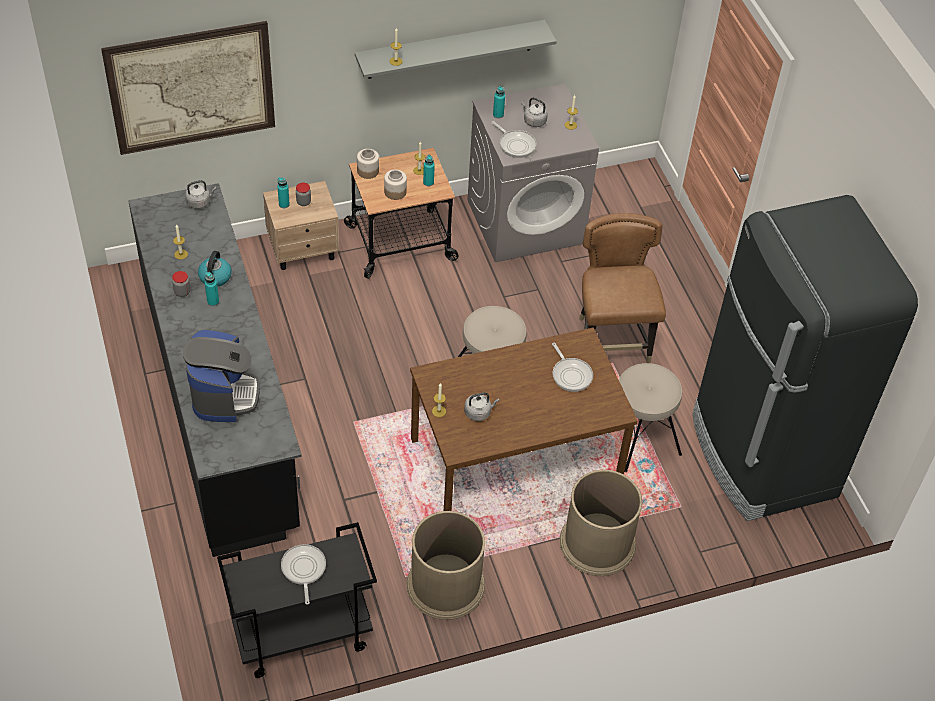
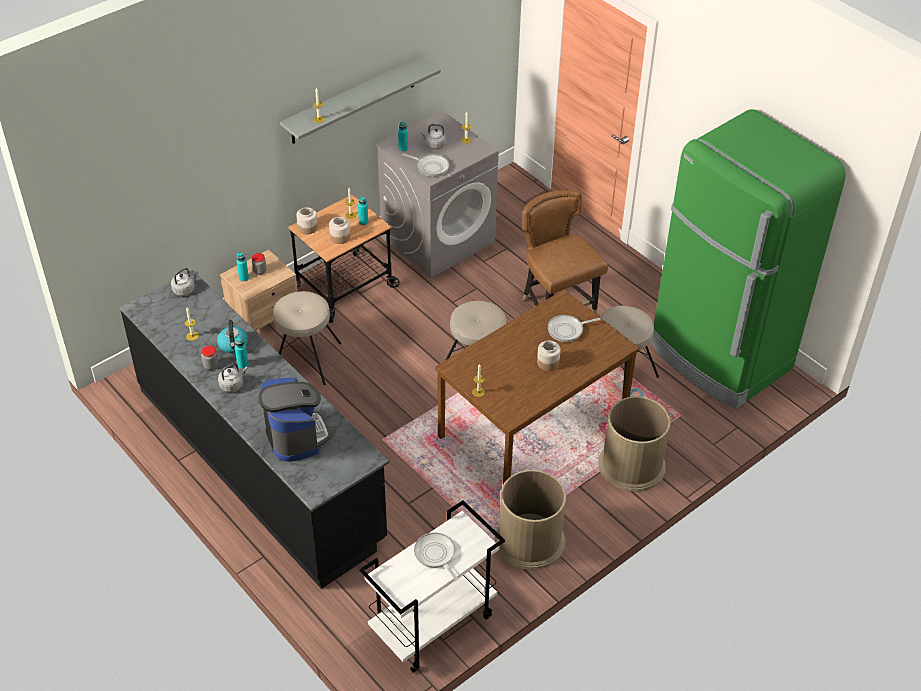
camera: 20 degrees left, 5 degrees down
picture [101,21,275,155] -> none
black cart [217,522,377,678] -> white cart [359,500,505,672]
grey kettle [464,392,499,421] -> grey kettle moved to [218,363,248,392]
frying pan [552,343,593,392] -> frying pan turned 120 degrees clockwise [547,315,600,342]
black fridge [693,195,918,521] -> green fridge [650,109,846,409]
none -> beige stool [273,291,341,385]
none -> jar [537,341,561,371]

